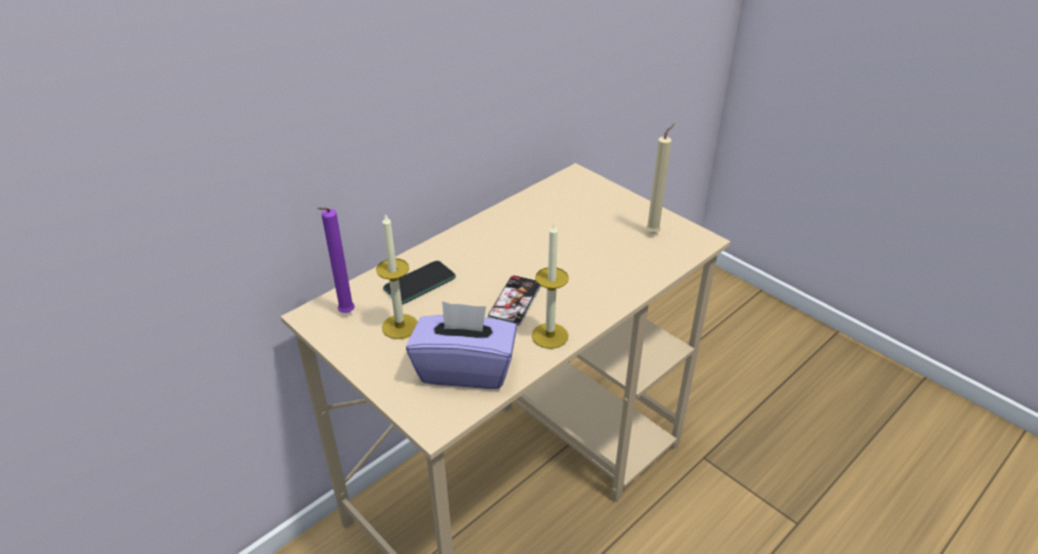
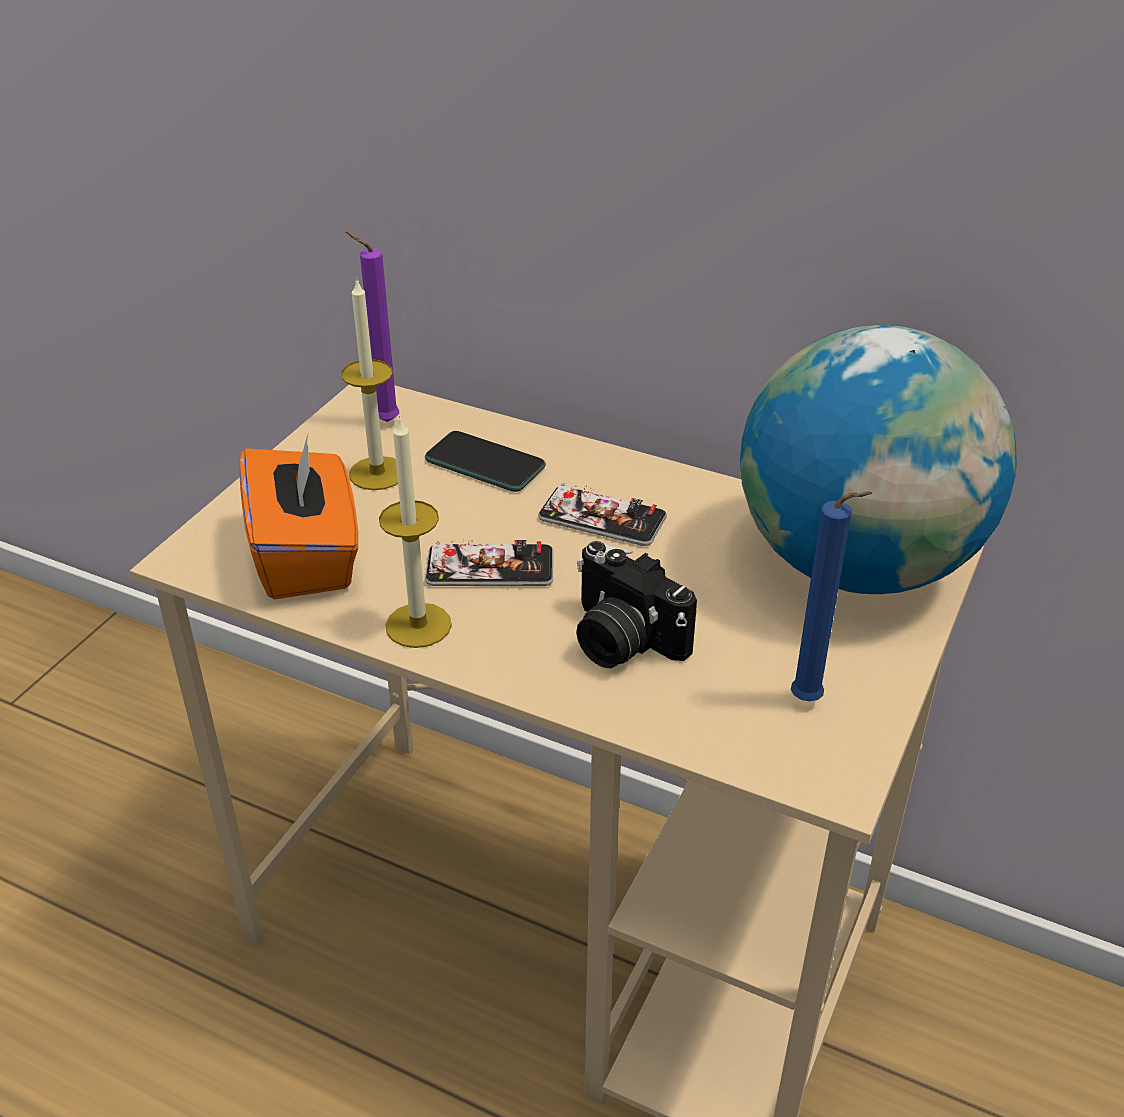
camera: 70 degrees right, 0 degrees up
purple tissue box [406,301,517,389] -> orange tissue box [239,432,358,599]
beige candle [646,123,675,234] -> blue candle [791,491,872,701]
none -> phone [538,483,667,546]
none -> camera [576,541,697,668]
none -> globe [740,324,1017,594]

